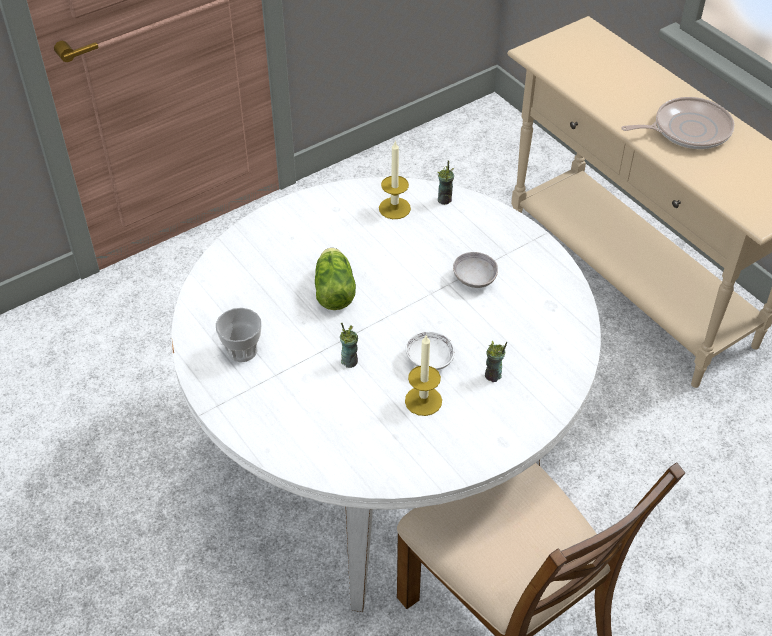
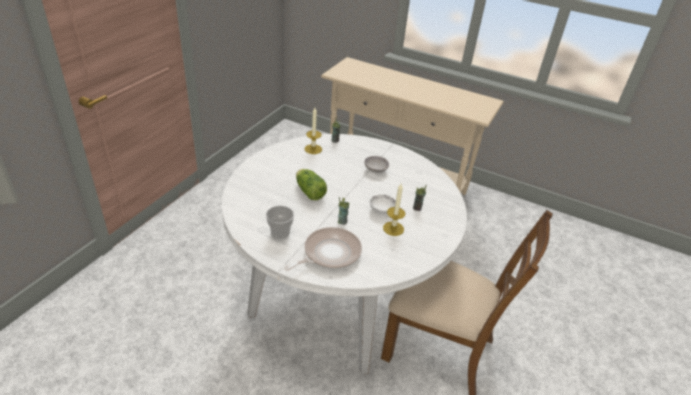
camera: 30 degrees left, 10 degrees down
frying pan [621,97,735,149] -> frying pan moved to [284,227,362,271]

